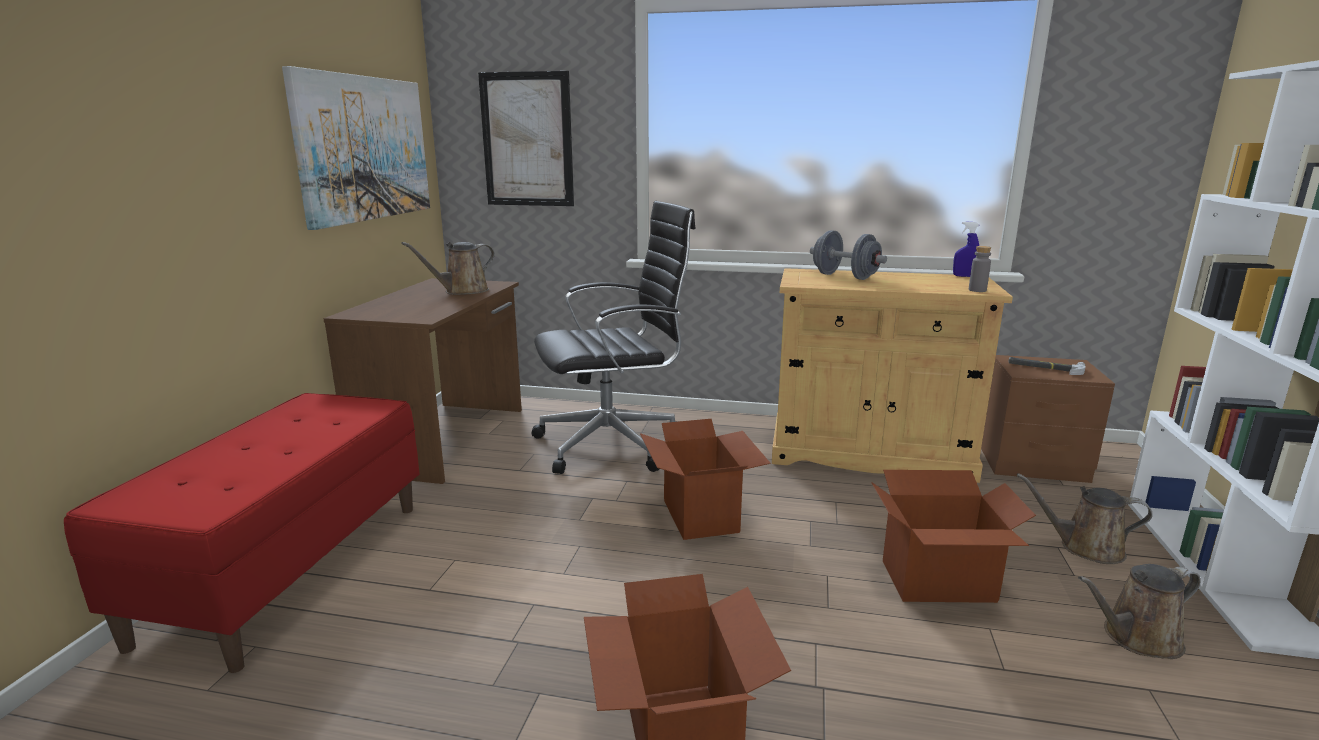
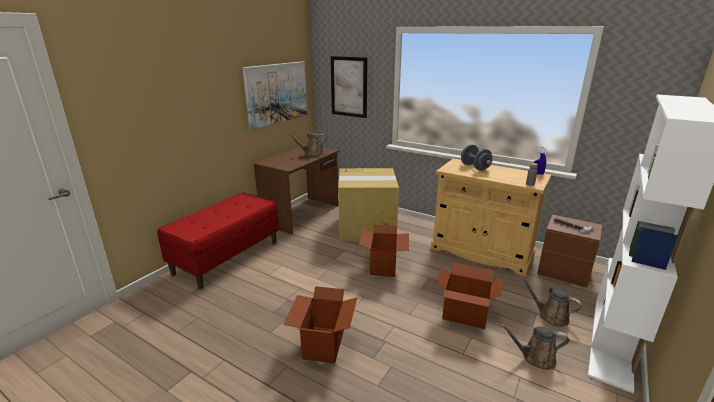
camera: 20 degrees right, 5 degrees up
black office chair [531,201,696,474] -> cardboard box [338,168,399,241]

